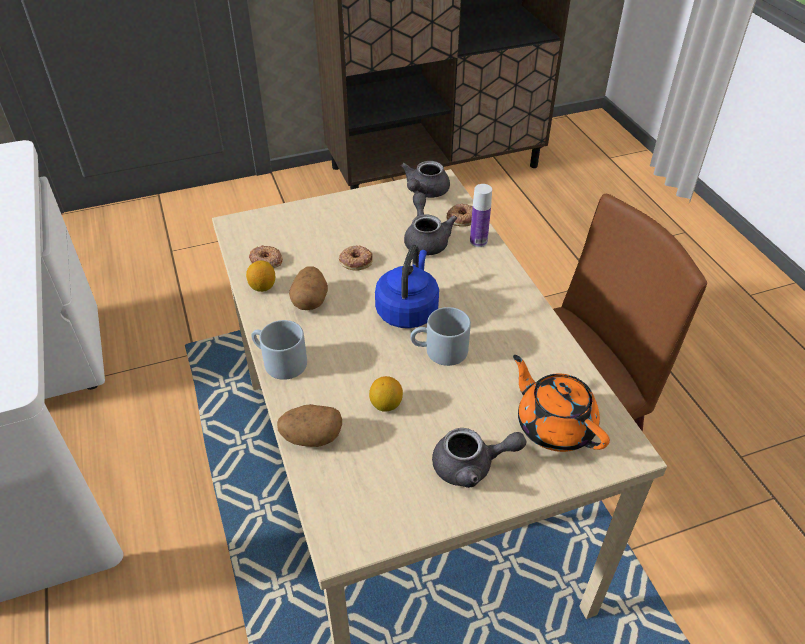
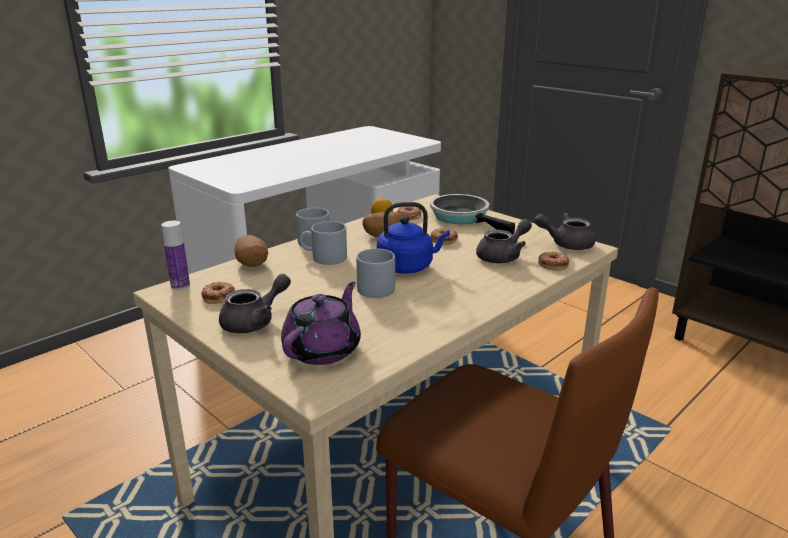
camera: 65 degrees right, 20 degrees down
lemon [369,376,403,412] -> none
grey teapot [432,428,526,488] -> grey teapot turned 105 degrees counterclockwise [219,274,291,333]
bottle [470,184,492,247] -> bottle moved to [161,221,190,290]
orange teapot [513,355,610,452] -> purple teapot [281,282,361,365]
none -> donut [201,281,235,304]
none -> grey mug [300,221,347,265]
none -> frying pan [430,194,515,235]

